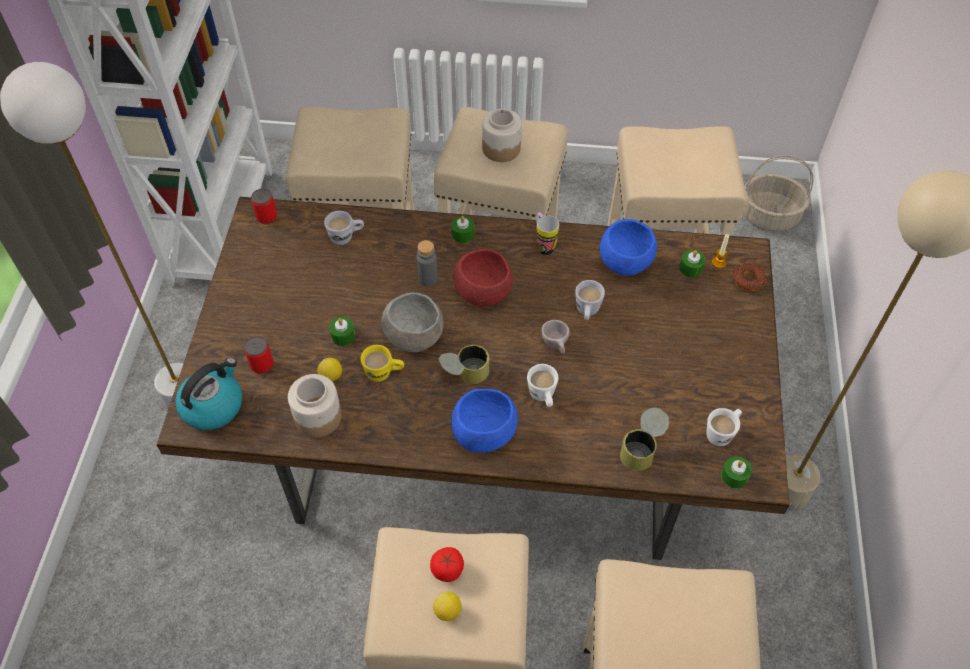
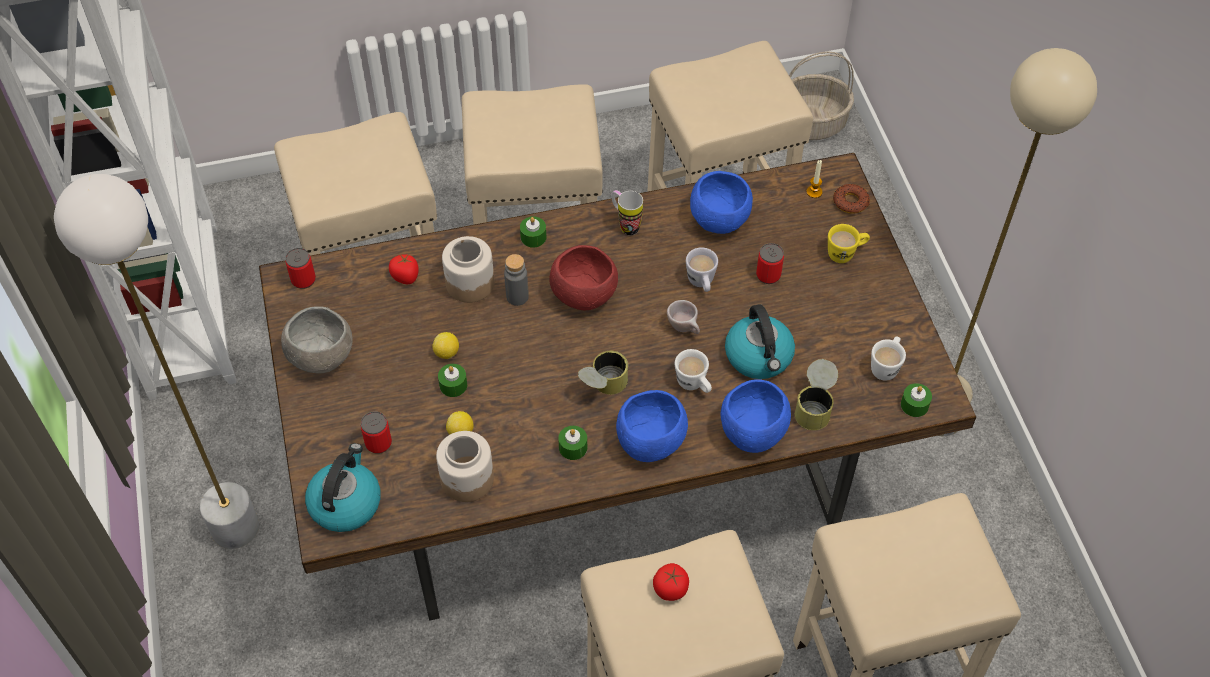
camera: 20 degrees left, 0 degrees up
white mug [324,211,364,245] -> tomato [389,254,419,284]
yellow mug [361,345,404,382] -> yellow mug moved to [828,224,870,263]
grey bowl [381,292,444,353] -> grey bowl moved to [281,306,353,373]
lemon [433,592,461,621] -> lemon moved to [432,332,459,359]
jar [482,109,522,162] -> jar moved to [442,236,494,303]
green candle [680,250,705,278] -> green candle moved to [558,426,587,460]
none -> blue bowl [720,379,791,453]
none -> kettle [725,304,795,379]
none -> can [756,243,784,284]

